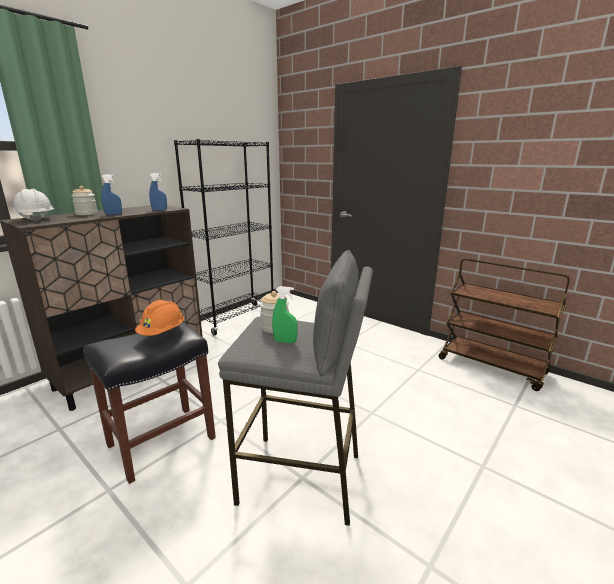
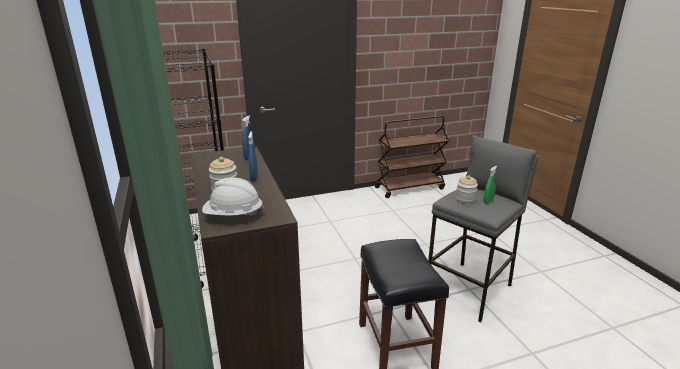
camera: 60 degrees left, 5 degrees up
orange hard hat [135,300,184,336] -> none

